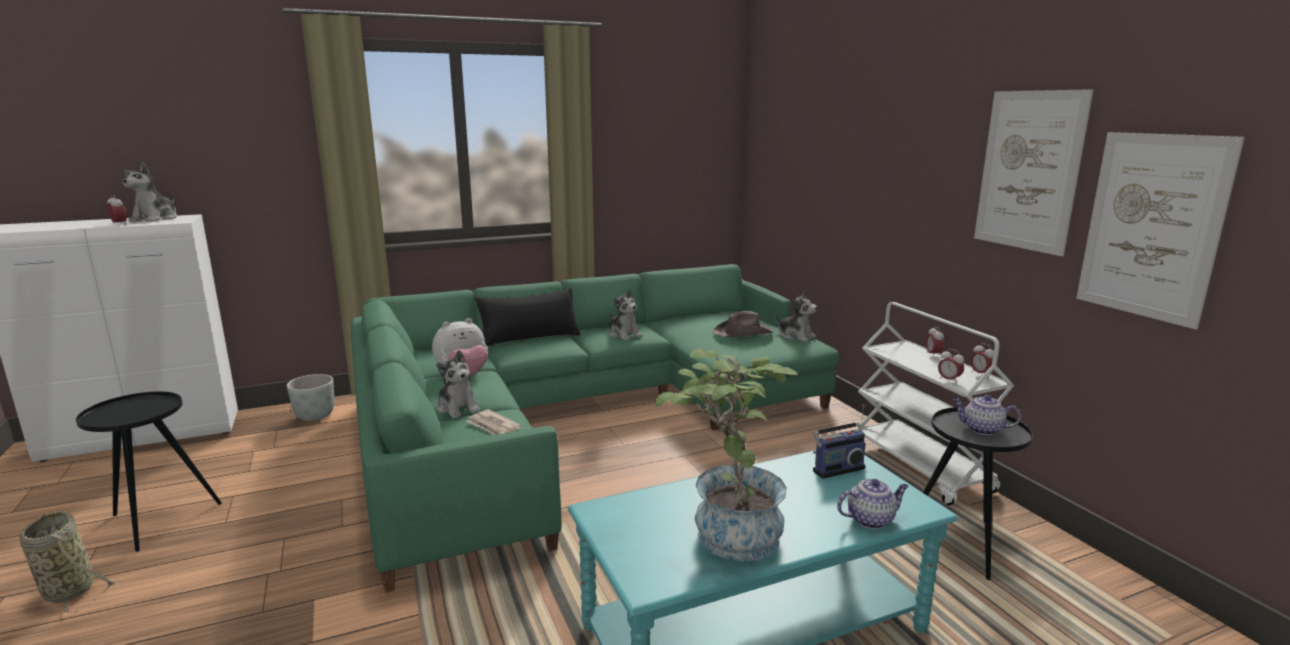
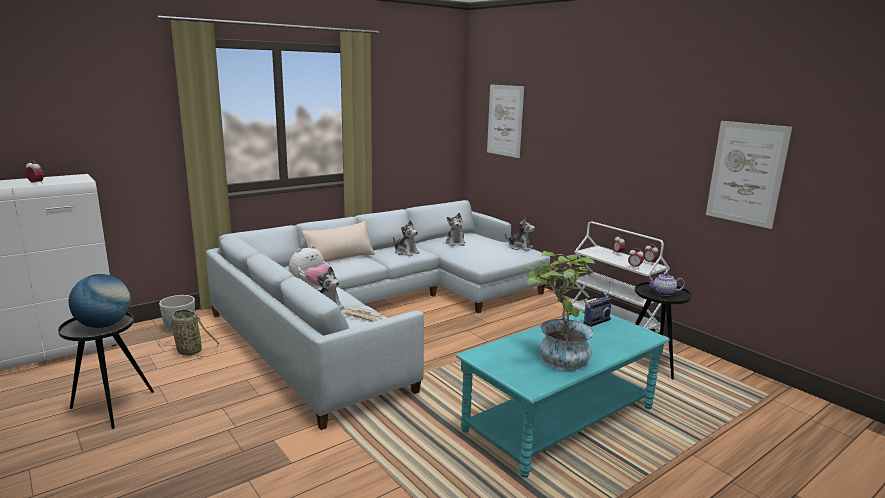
camera: 15 degrees left, 0 degrees up
basket [19,511,116,613] -> basket moved to [159,309,220,357]
plush toy [123,162,177,222] -> plush toy moved to [446,213,466,246]
green sofa [351,264,839,593] -> grey sofa [206,200,550,430]
black pillow [475,288,580,347] -> beige pillow [301,221,375,262]
brown hat [712,311,774,337] -> none
teapot [837,479,909,529] -> none
picture [974,89,1093,256] -> picture moved to [487,84,524,158]
none -> globe [68,274,131,328]

